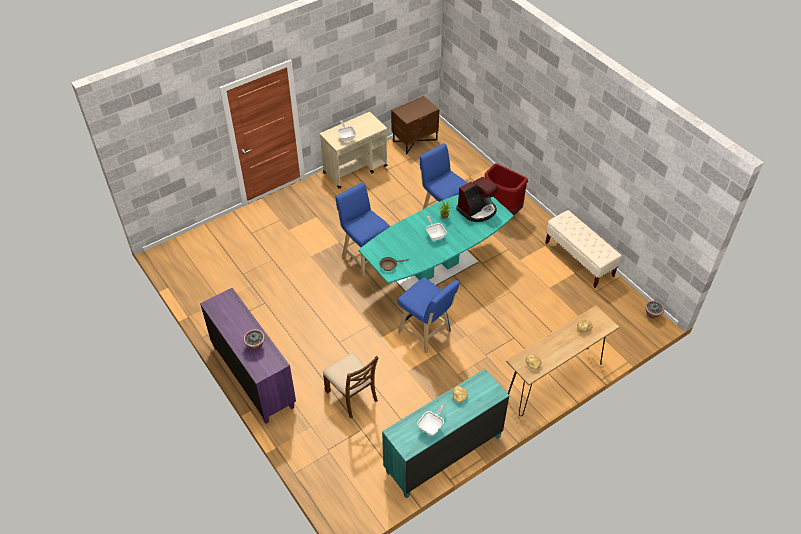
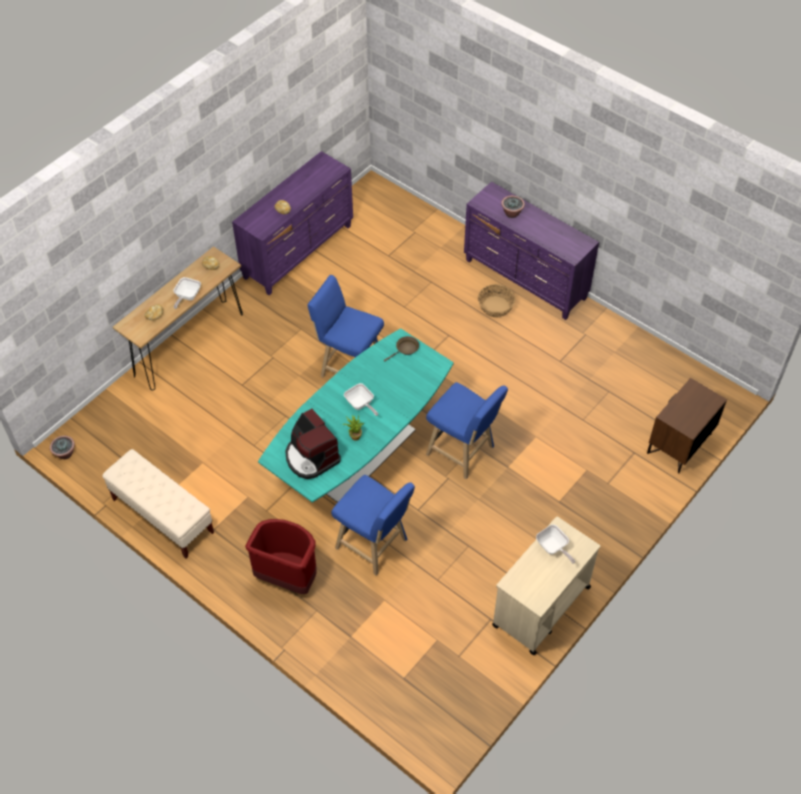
camera: 165 degrees right, 5 degrees up
brown chair [323,353,378,418] -> none
turquoise dresser [382,369,510,498] -> purple dresser [232,151,353,295]
brown nightstand [391,96,439,154] -> brown nightstand moved to [647,378,727,473]
frying pan [417,403,446,436] -> frying pan moved to [173,277,201,309]
coffee machine [456,177,497,222] -> coffee machine turned 75 degrees counterclockwise [285,408,341,479]
none -> basket [478,284,515,318]

